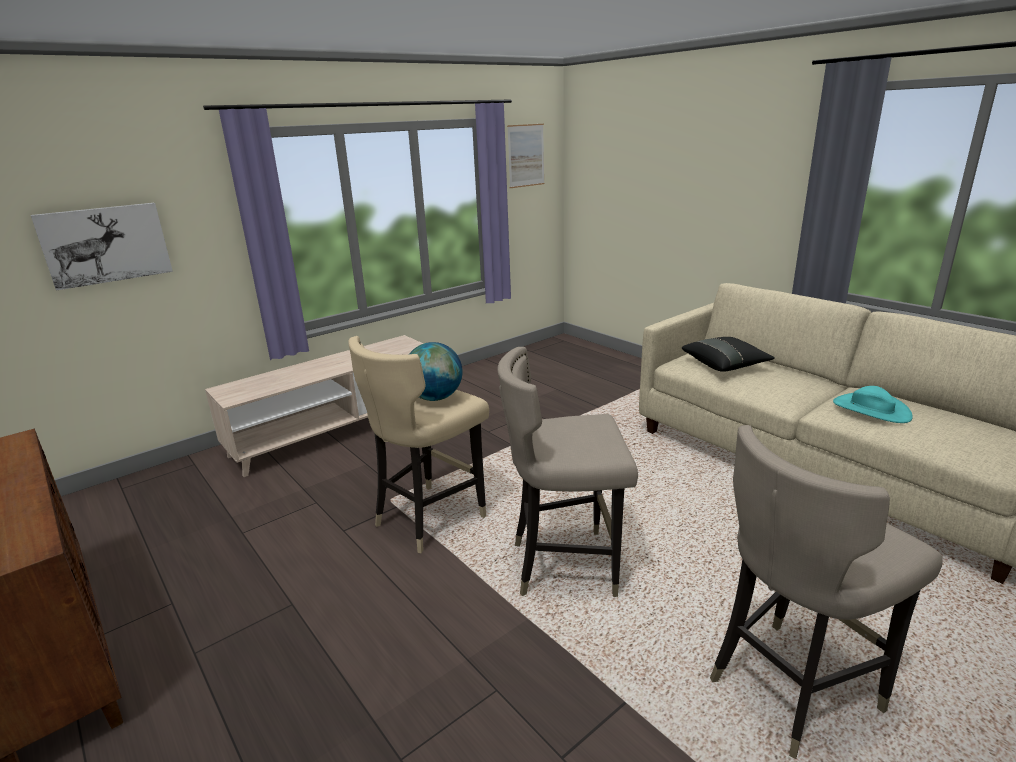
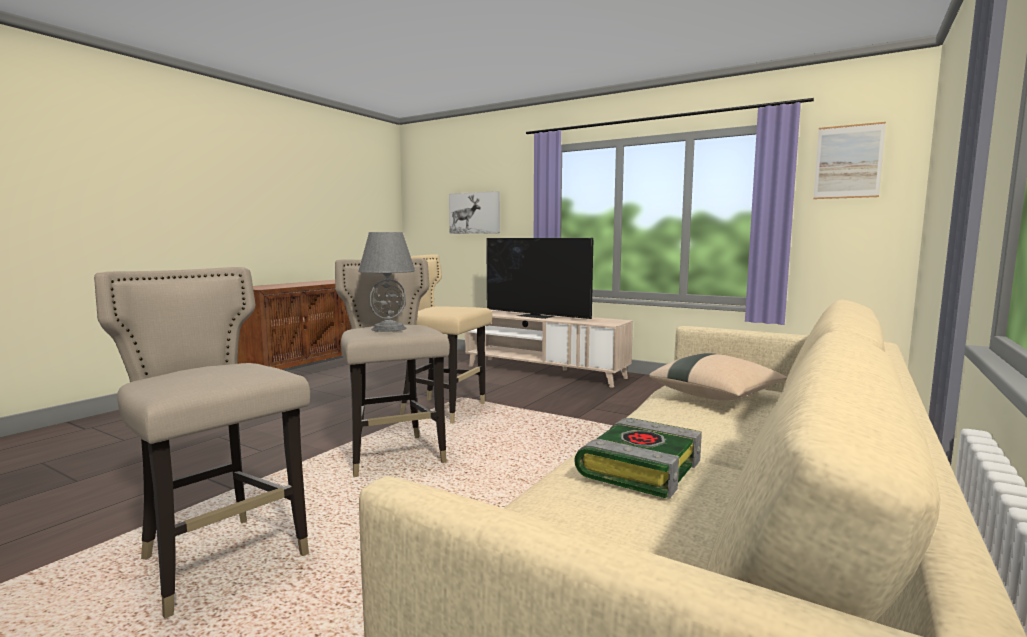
camera: 70 degrees right, 15 degrees down
globe [409,342,463,401] -> none
black pillow [682,337,775,372] -> beige pillow [649,353,787,400]
turquoise hat [833,386,913,423] -> book [574,418,702,498]
none -> grey table lamp [358,232,415,332]
none -> television [486,238,593,319]

